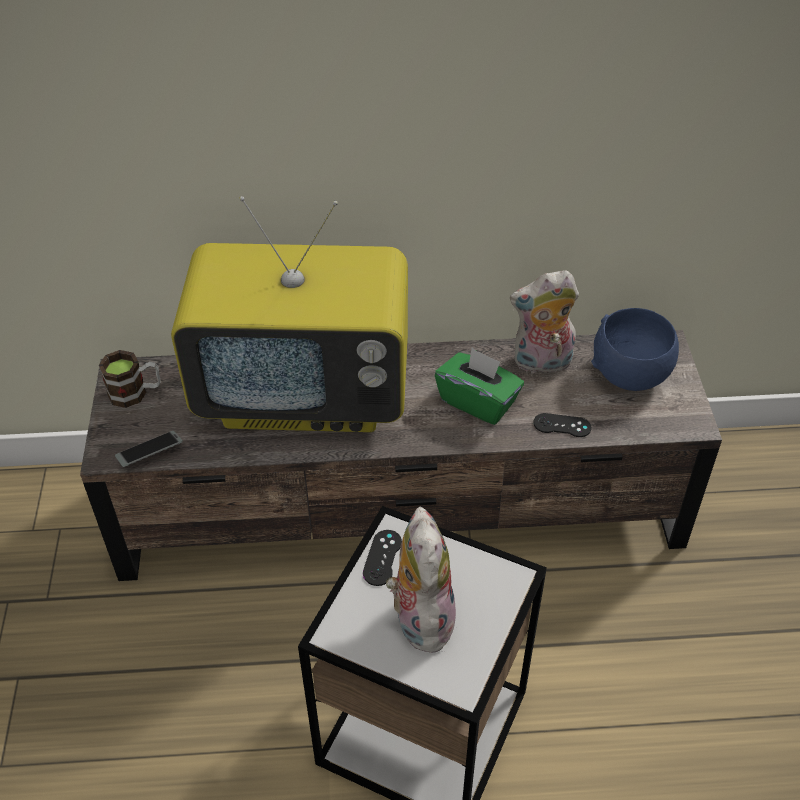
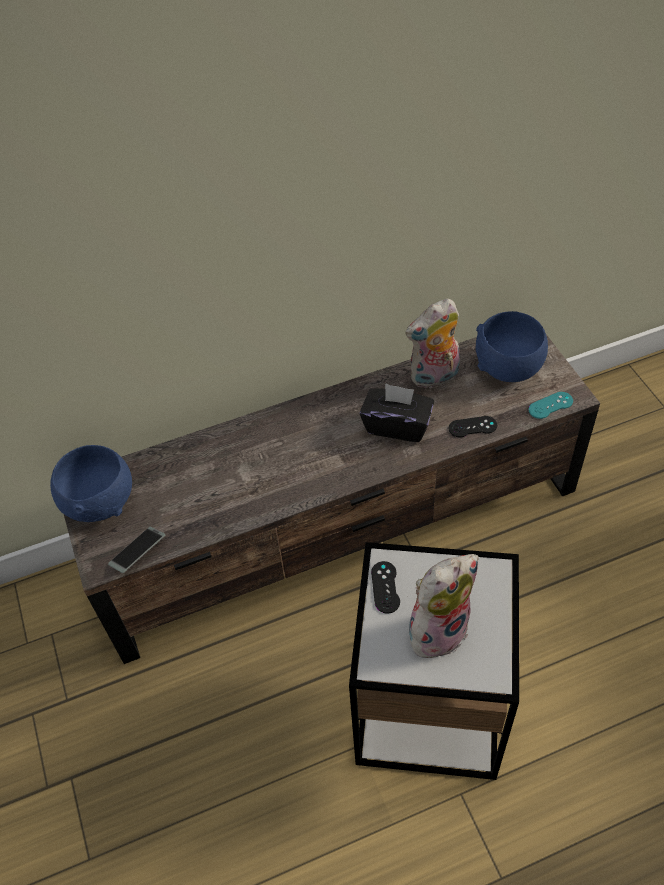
camera: 15 degrees left, 5 degrees up
mug [99,350,161,408] -> blue bowl [50,445,132,522]
television [171,196,408,432] -> none
plush toy [386,507,456,653] -> plush toy turned 75 degrees clockwise [409,554,479,659]
green tissue box [435,348,524,425] -> black tissue box [360,383,434,442]
none -> turquoise game controller [529,392,573,419]

